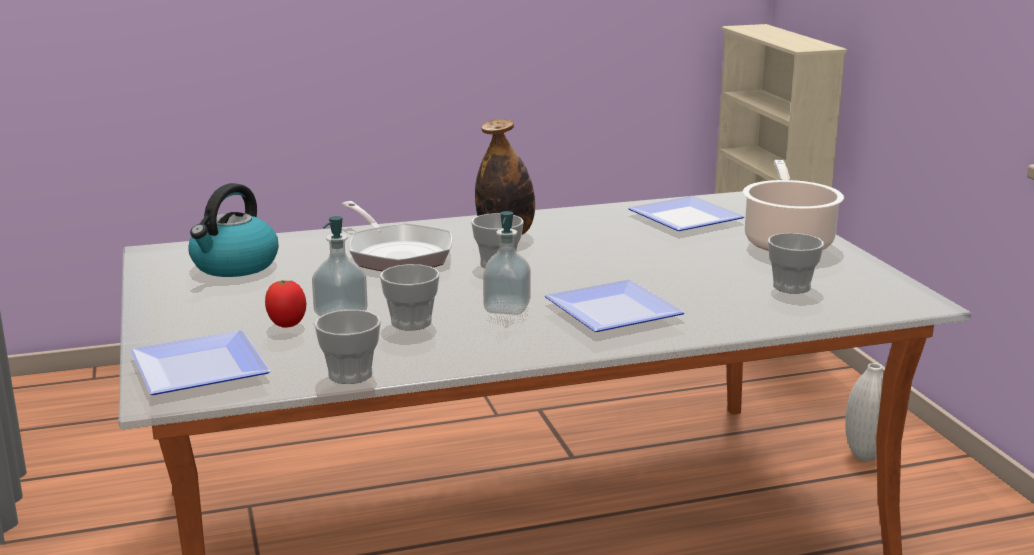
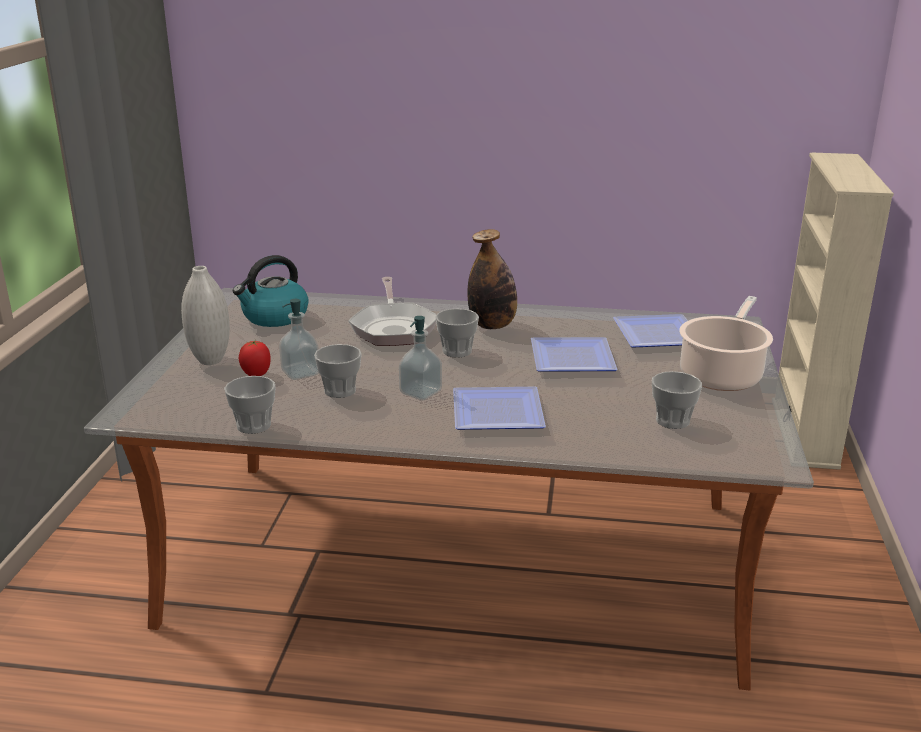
camera: 25 degrees right, 5 degrees up
plate [131,330,270,395] -> plate moved to [531,337,618,372]
white vase [845,363,884,461] -> white vase moved to [181,266,230,365]

